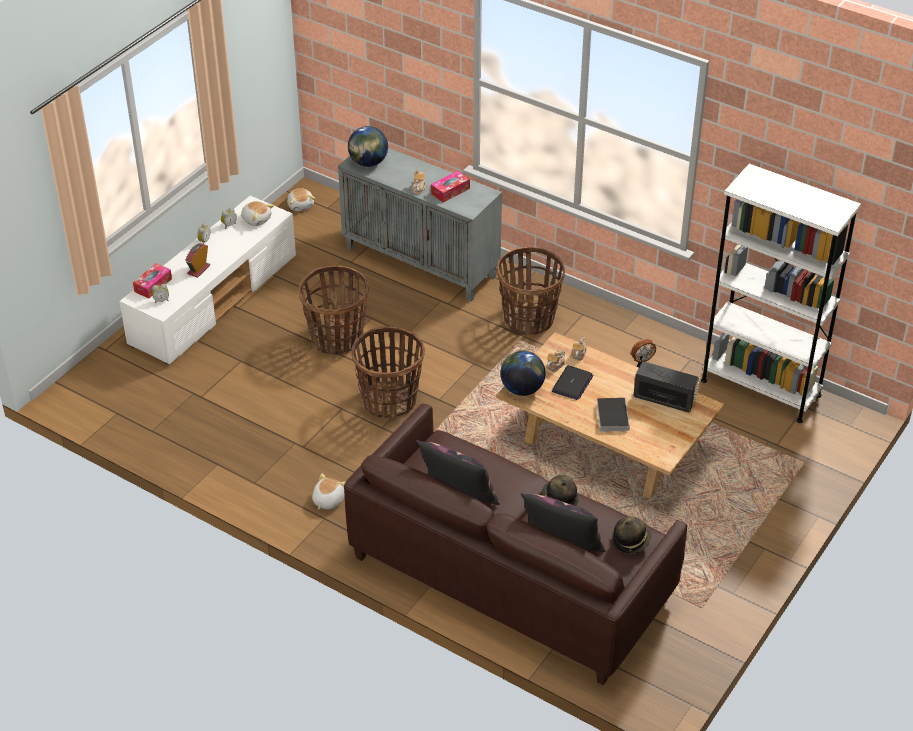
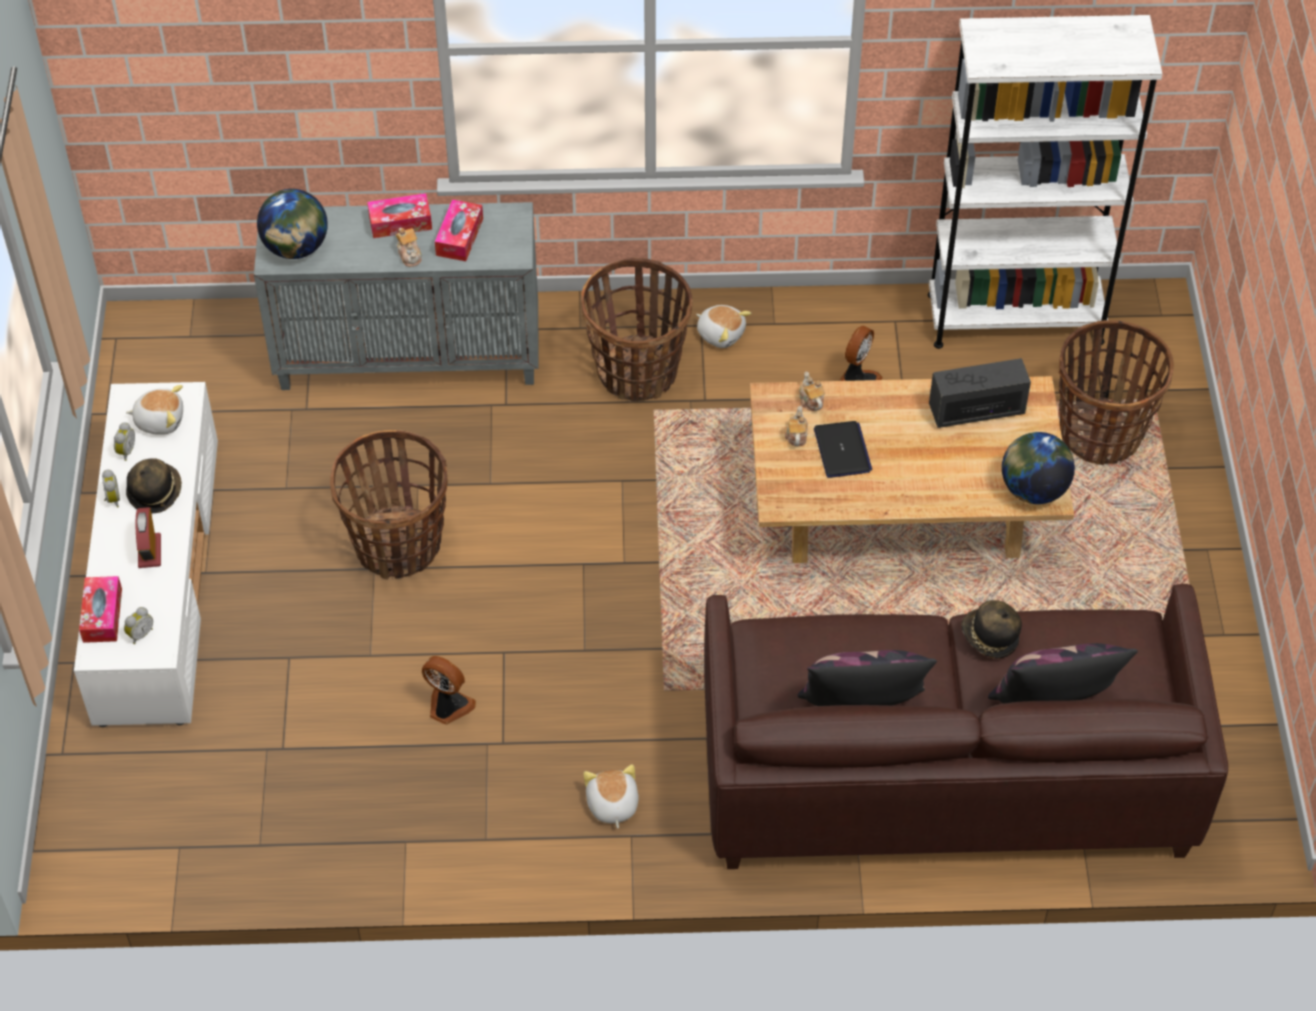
camera: 35 degrees left, 10 degrees up
plush toy [287,188,315,211] -> plush toy moved to [696,305,751,348]
basket [352,326,425,418] -> basket moved to [1059,320,1174,465]
globe [500,351,546,396] -> globe moved to [1002,432,1075,504]
book [597,398,630,432] -> none
hat [612,516,652,554] -> hat moved to [126,458,182,513]
none -> tissue box [367,193,432,238]
none -> fan [422,656,476,725]

